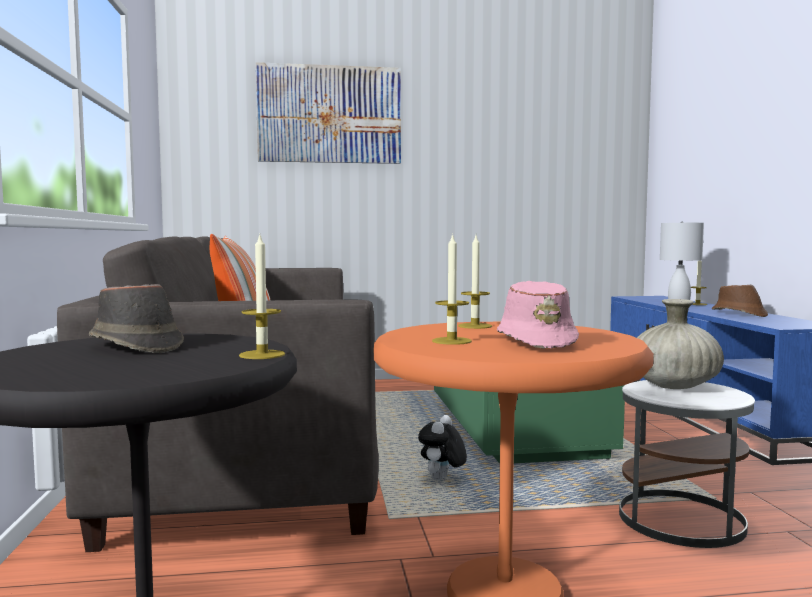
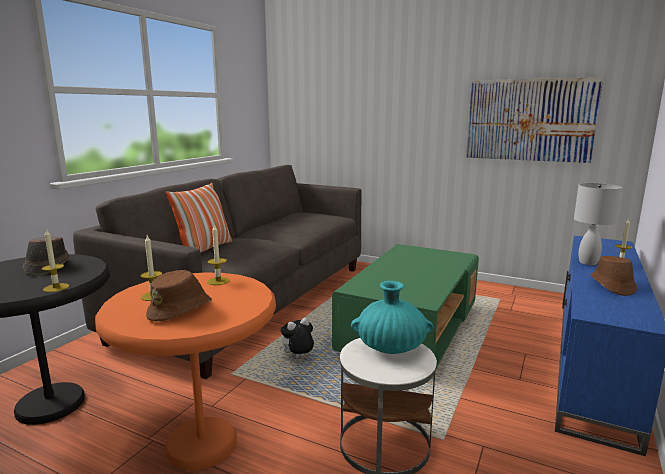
camera: 35 degrees right, 10 degrees up
picture [256,62,401,164] -> picture moved to [466,77,603,163]
pink hat [497,281,579,349] -> brown hat [146,270,212,322]
beige vase [637,299,724,389] -> turquoise vase [351,281,433,354]

